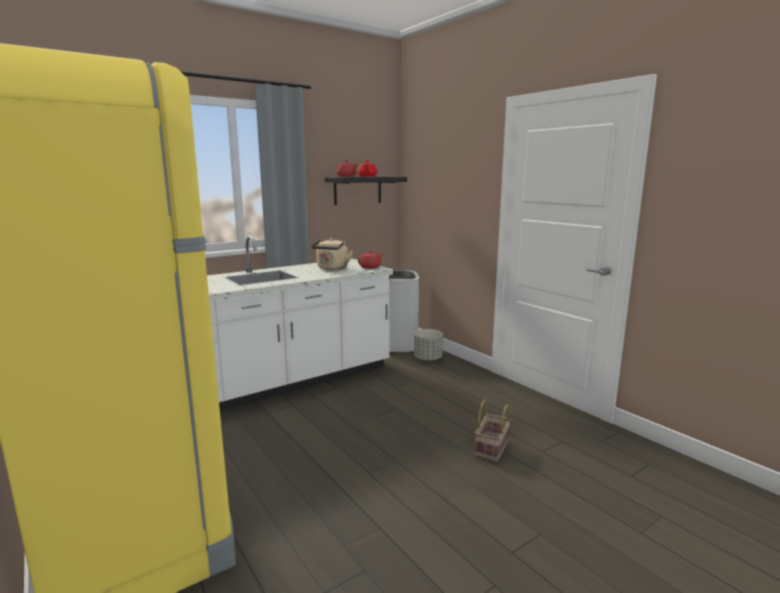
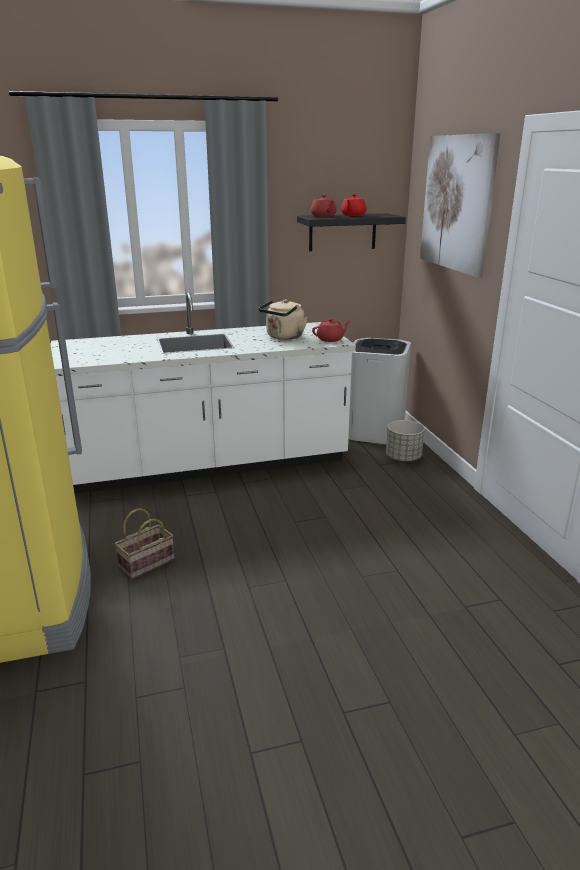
camera: 20 degrees right, 10 degrees up
basket [474,400,511,462] -> basket moved to [114,509,175,579]
none -> picture [420,133,501,278]

